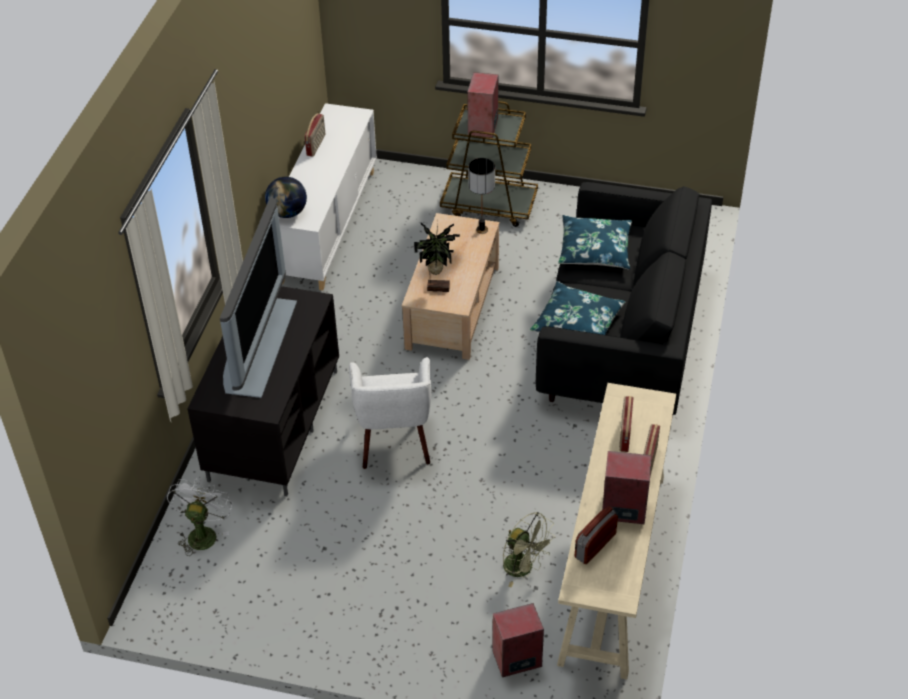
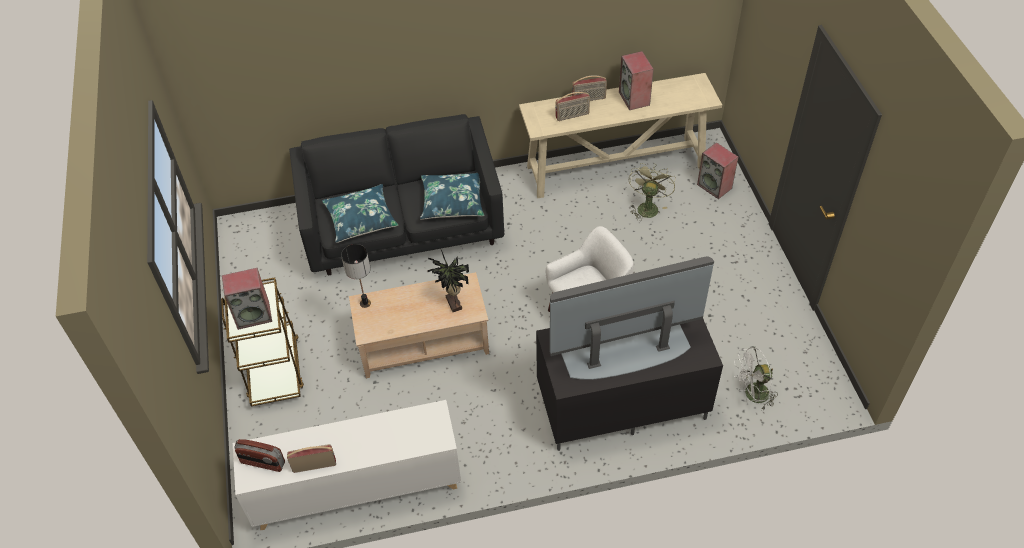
camera: 115 degrees left, 5 degrees up
globe [265,177,307,218] -> none
radio [575,506,618,564] -> radio moved to [235,439,285,472]

